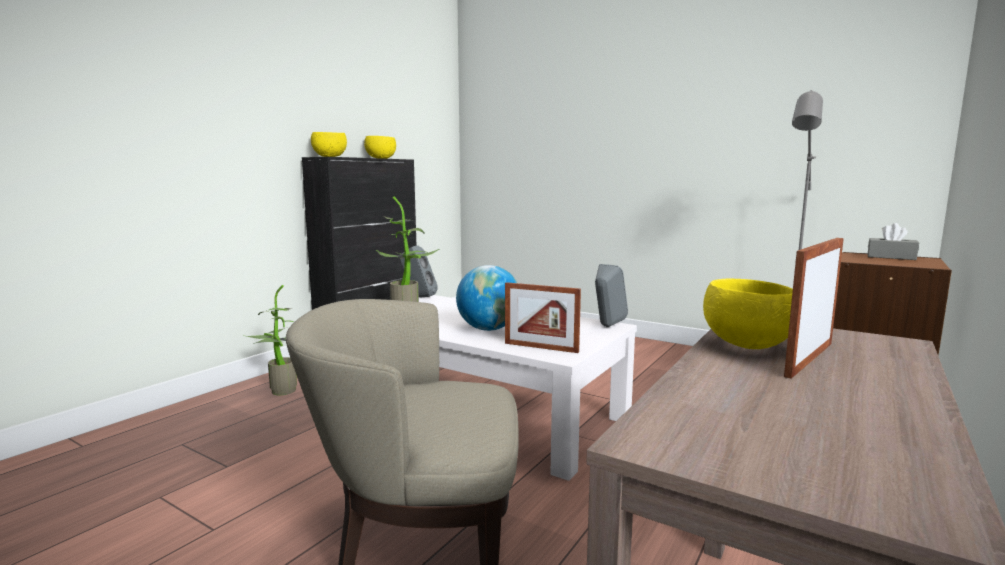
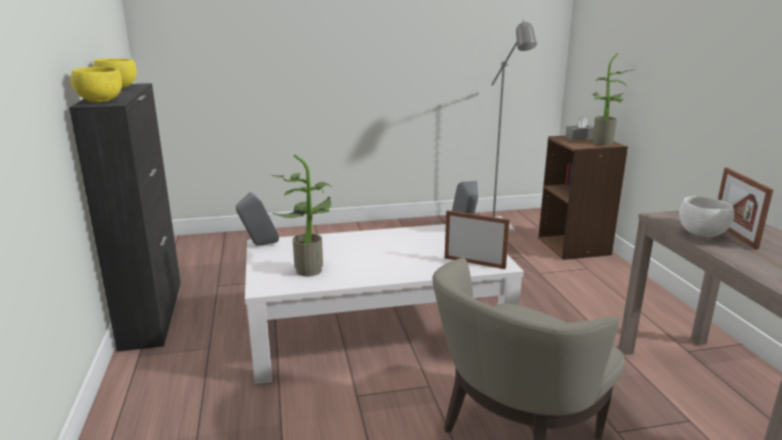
camera: 45 degrees left, 10 degrees up
potted plant [247,285,297,395] -> potted plant moved to [593,53,634,145]
globe [456,265,517,331] -> none
picture frame [505,282,581,353] -> picture frame turned 135 degrees counterclockwise [445,210,510,269]
yellow bowl [703,279,793,349] -> white bowl [679,196,734,237]

